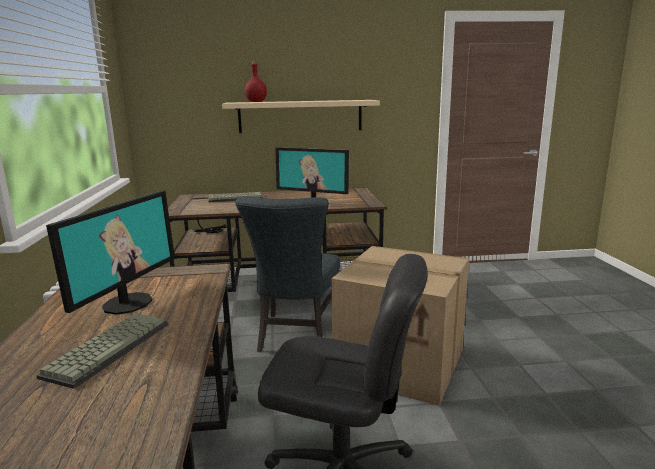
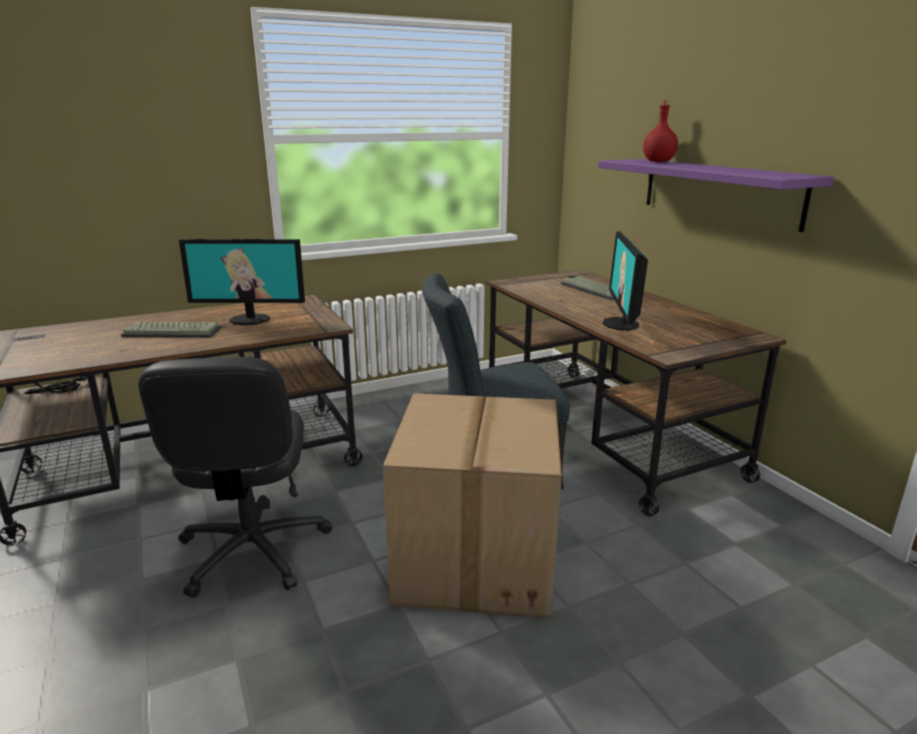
camera: 70 degrees right, 5 degrees up
beige shelf [222,100,380,133] -> purple shelf [598,159,834,232]

